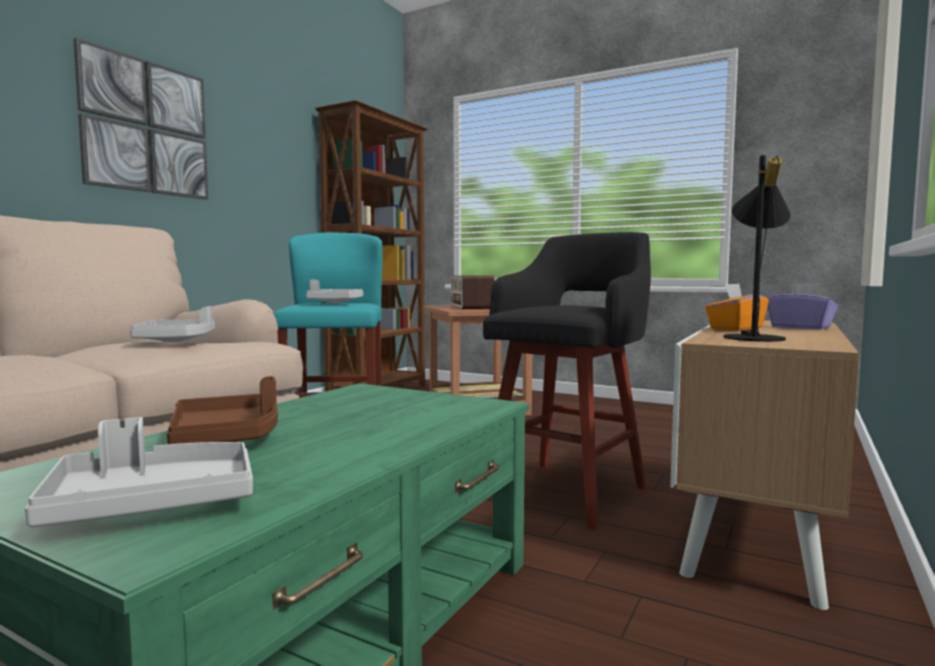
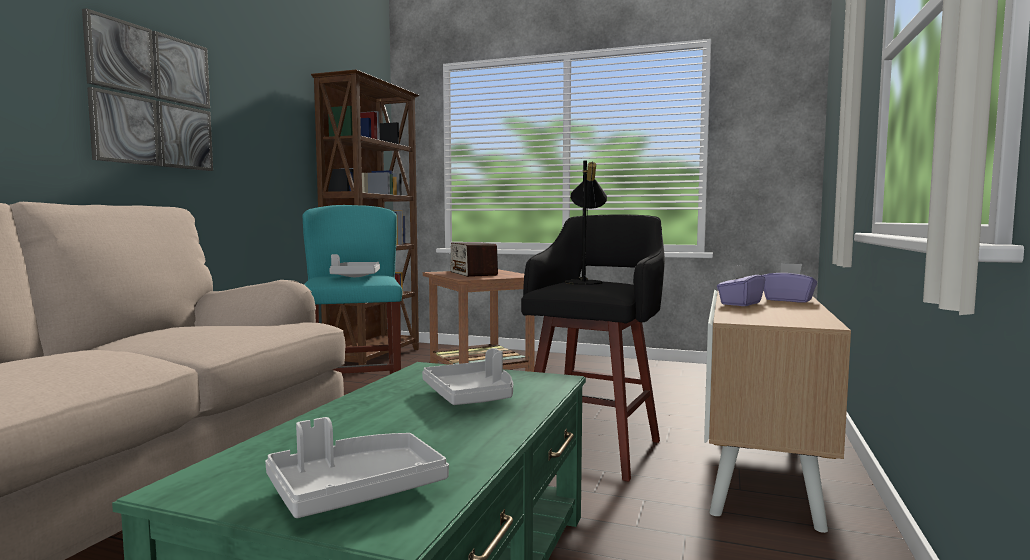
camera: 10 degrees left, 0 degrees up
grey tray [130,306,215,342] -> grey tray moved to [422,348,513,405]
brown tray [167,376,278,444] -> none
orange tissue box [705,283,769,331] -> purple tissue box [717,265,765,306]
black table lamp [724,155,791,342] -> black table lamp moved to [565,160,607,285]

